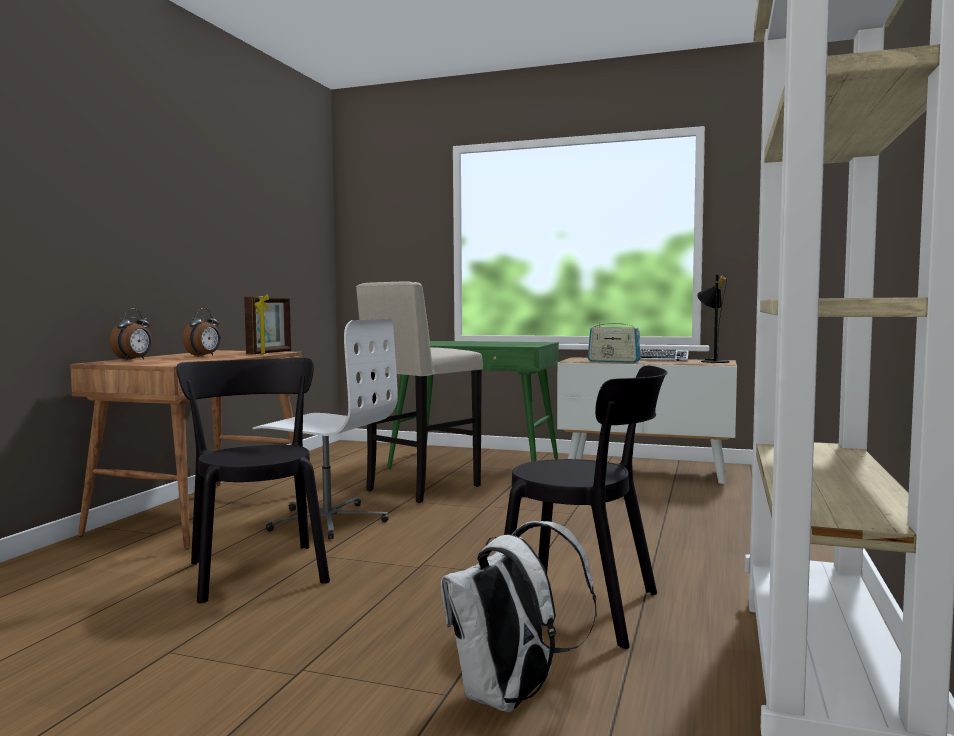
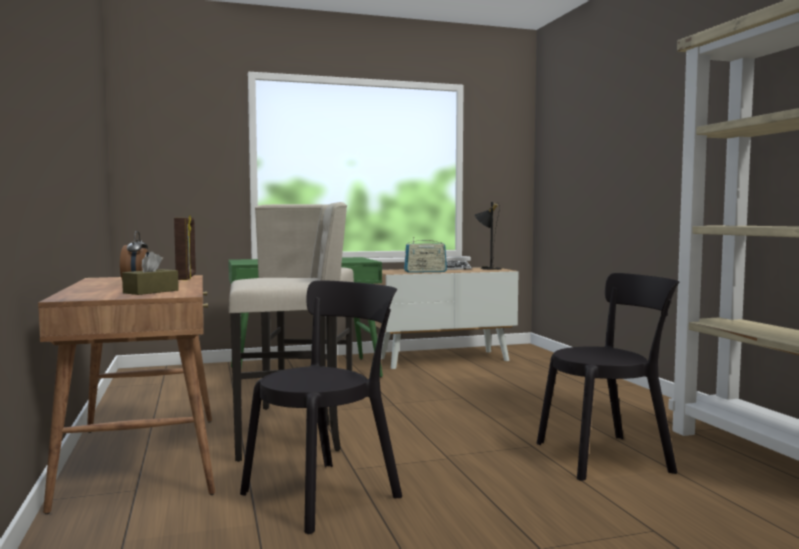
camera: 35 degrees left, 0 degrees up
alarm clock [110,309,152,361] -> none
black chair [176,358,330,604] -> black chair turned 105 degrees clockwise [240,280,402,534]
white office chair [253,319,398,539] -> beige stool [229,202,347,462]
white backpack [441,521,597,712] -> none
none -> brown tissue box [122,251,179,295]

